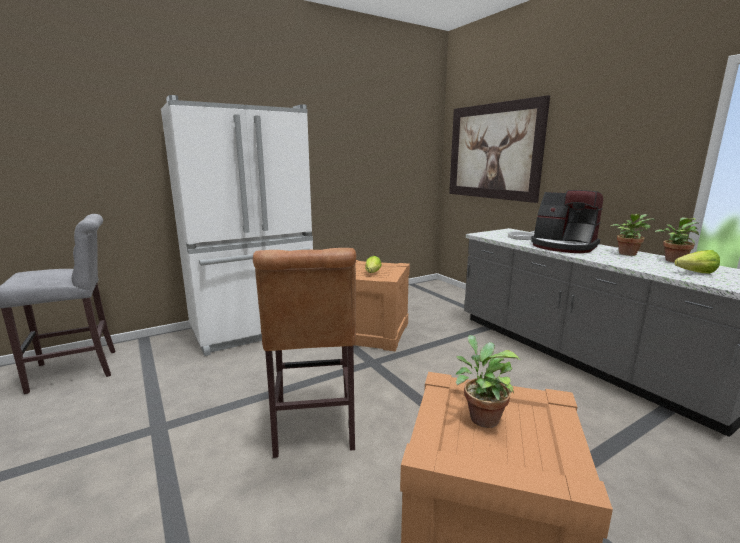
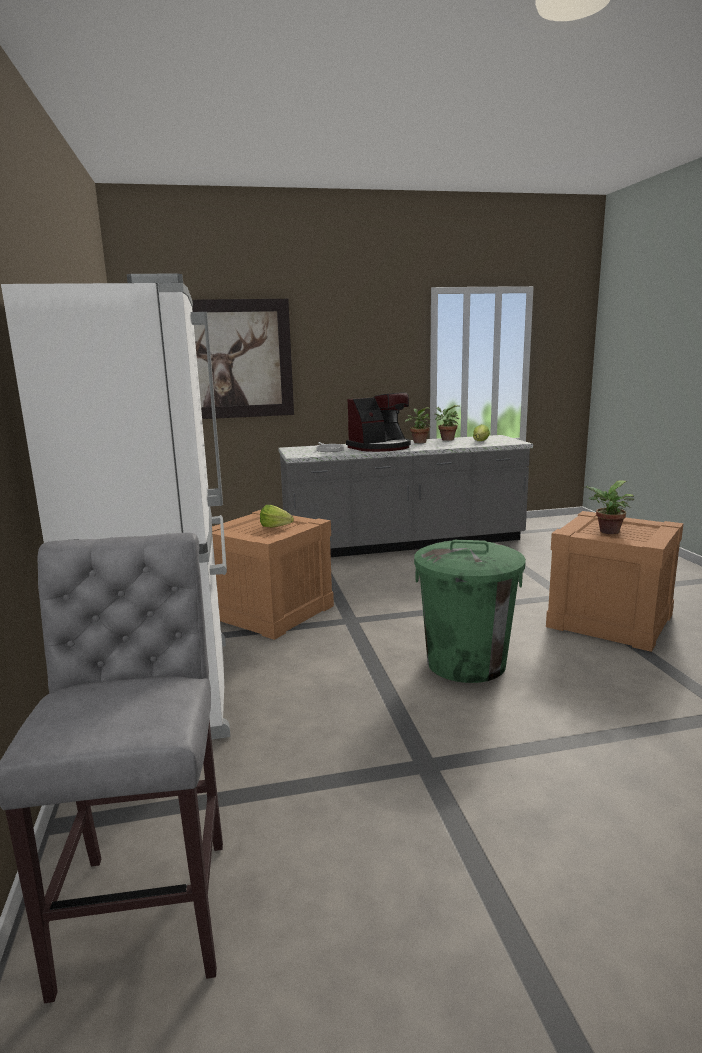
camera: 70 degrees left, 0 degrees up
brown stool [253,248,356,458] -> green trash can [414,540,526,683]

